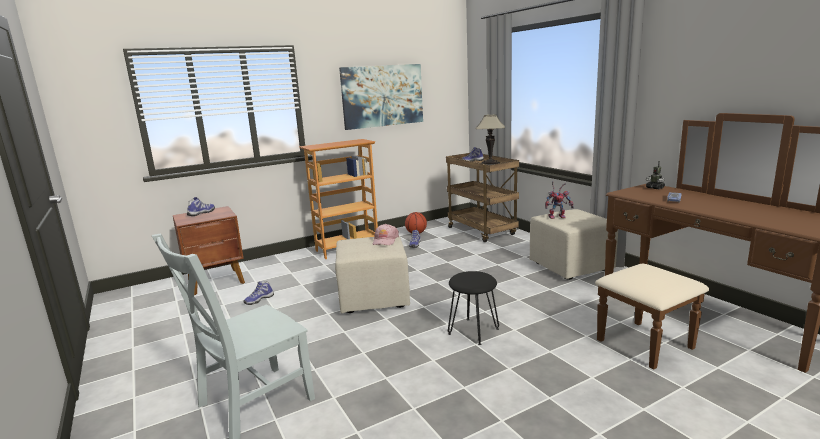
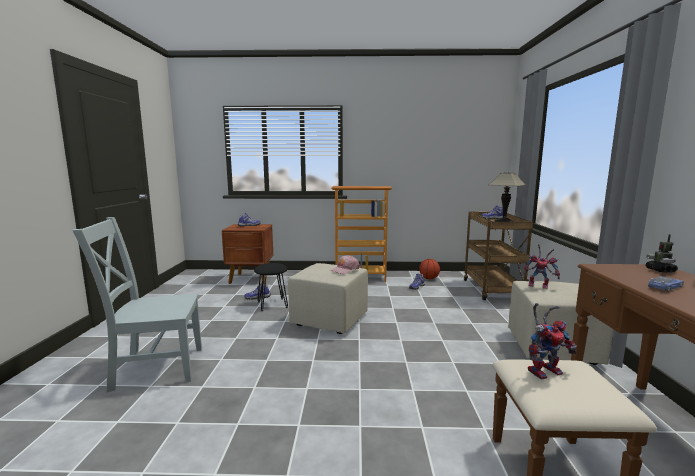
camera: 30 degrees right, 5 degrees down
picture [339,64,423,130] -> none
black stool [448,271,499,345] -> black stool moved to [254,263,288,311]
none -> toy robot [528,303,577,380]

